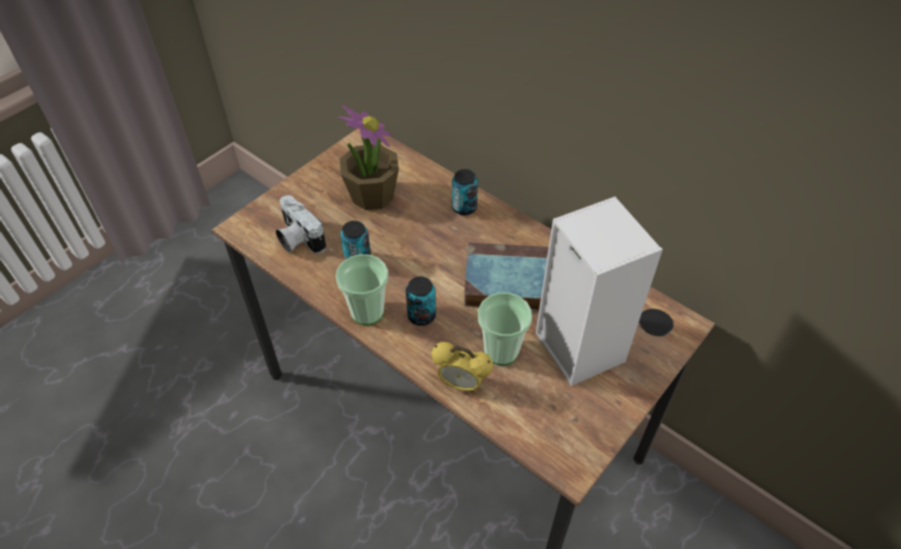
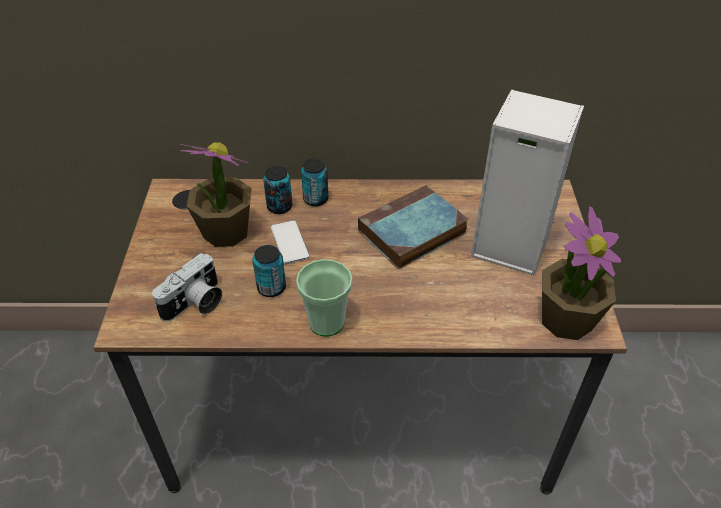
camera: 40 degrees left, 5 degrees down
camera [276,195,326,254] -> camera turned 60 degrees counterclockwise [152,253,222,322]
can [406,276,436,326] -> can moved to [263,166,292,214]
alarm clock [431,342,493,393] -> none
cup [478,293,532,365] -> none
none -> phone [270,220,310,264]
none -> potted plant [542,206,621,340]

